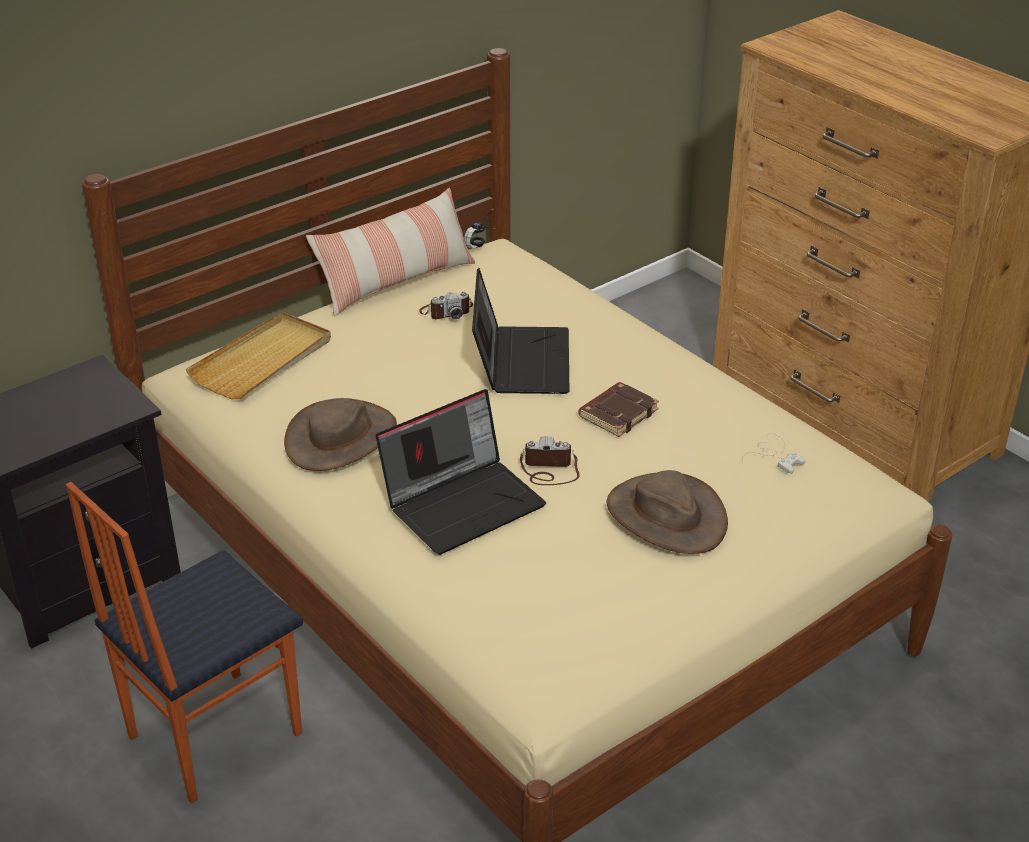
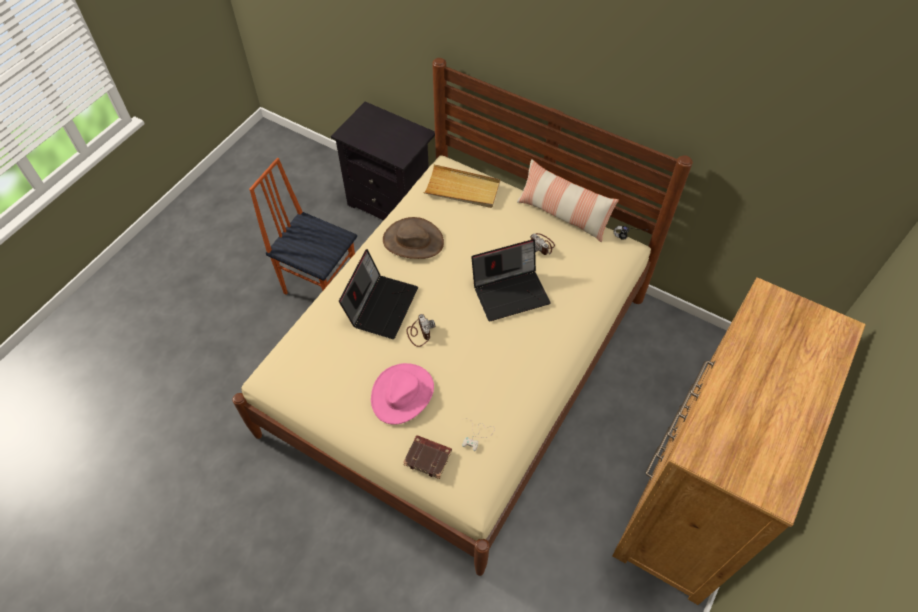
camera: 70 degrees right, 20 degrees up
laptop [376,389,546,555] -> laptop turned 105 degrees counterclockwise [339,249,418,339]
brown book [579,382,659,437] -> brown book moved to [403,435,452,479]
brown hat [606,470,728,554] -> pink hat [371,363,434,425]

